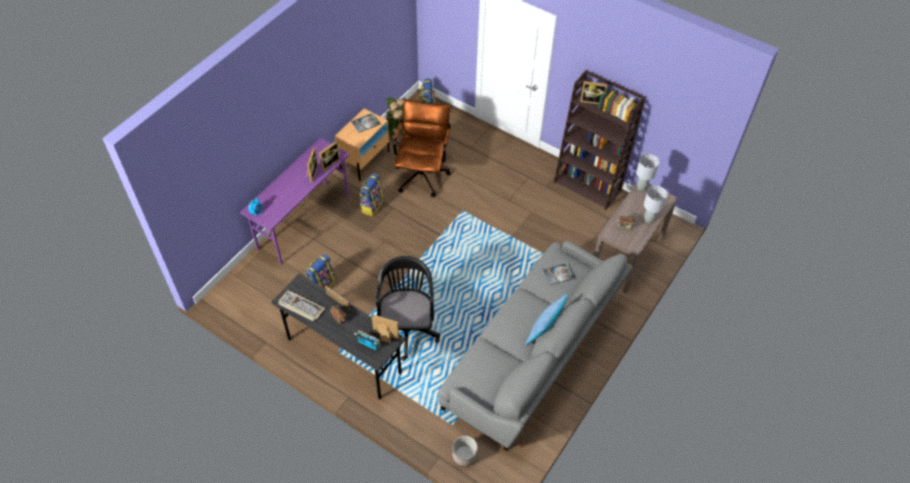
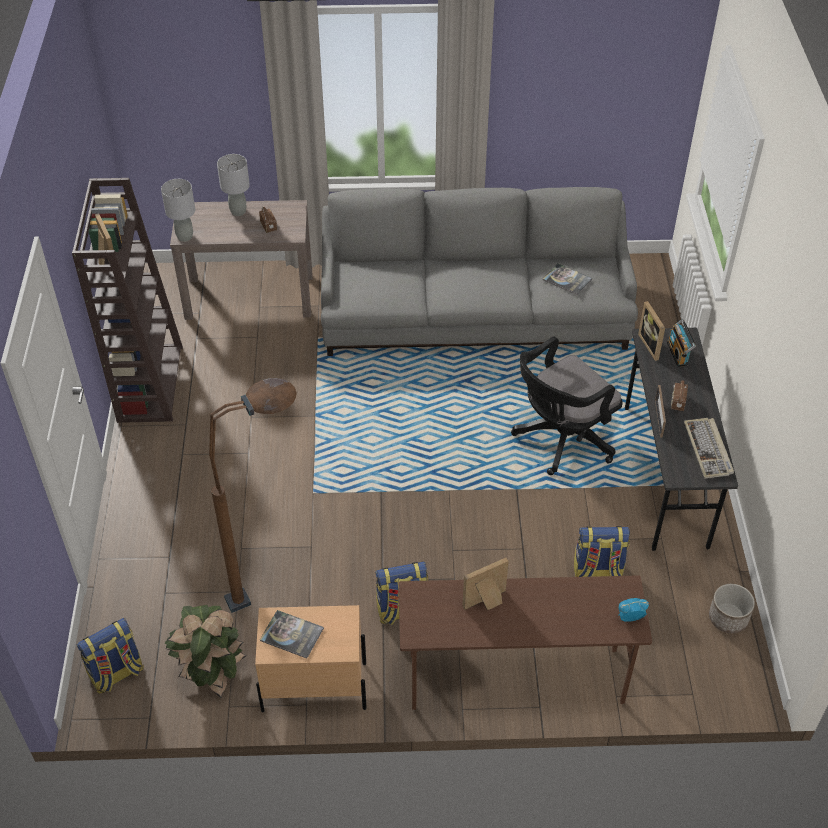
camera: 125 degrees left, 5 degrees down
purple desk [240,138,349,264] -> brown desk [398,575,652,710]
picture frame [319,140,340,172] -> none
brown office chair [393,100,451,197] -> brown floor lamp [209,378,297,613]
planter [452,436,478,467] -> planter moved to [709,584,755,633]
pillow [525,294,568,345] -> none
book [543,263,575,285] -> book moved to [543,263,592,295]

